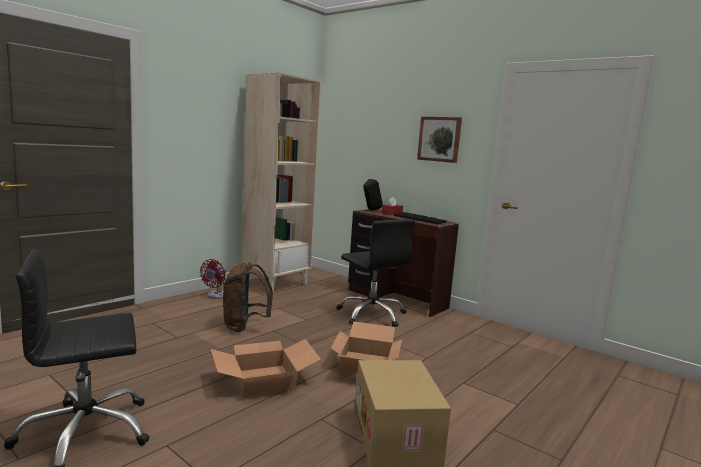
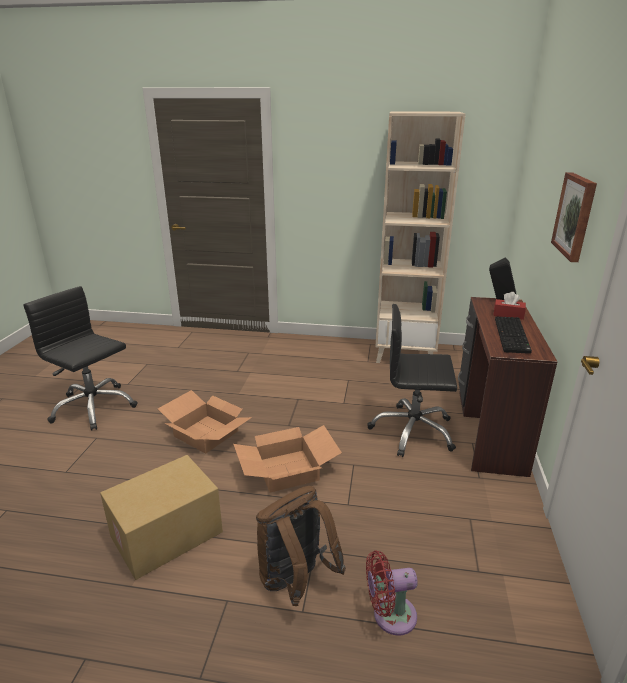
camera: 60 degrees right, 15 degrees up
red fan [200,259,227,299] -> red fan moved to [366,551,418,636]
brown backpack [223,262,273,332] -> brown backpack moved to [256,486,346,606]
black office chair [337,219,415,327] -> black office chair turned 75 degrees clockwise [367,304,457,457]

